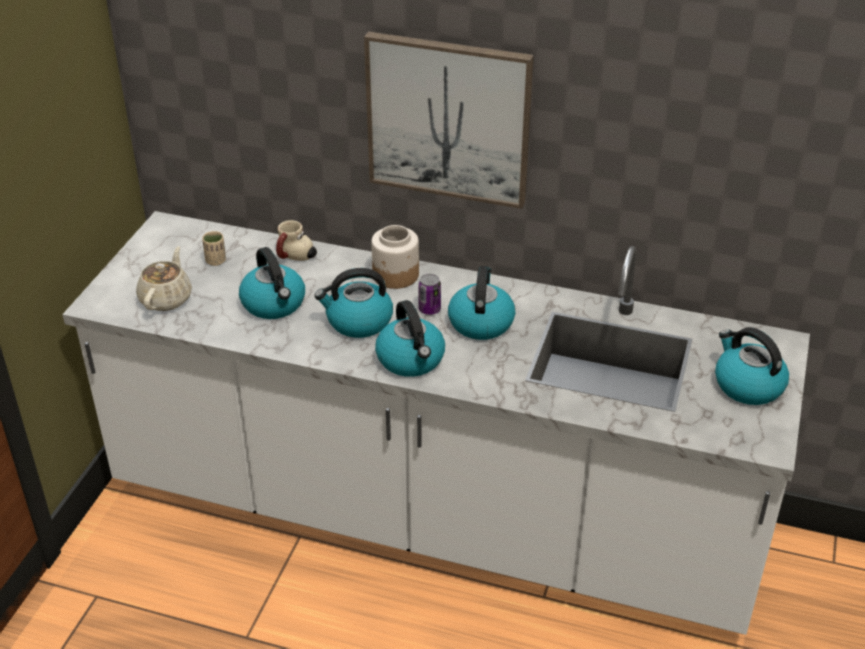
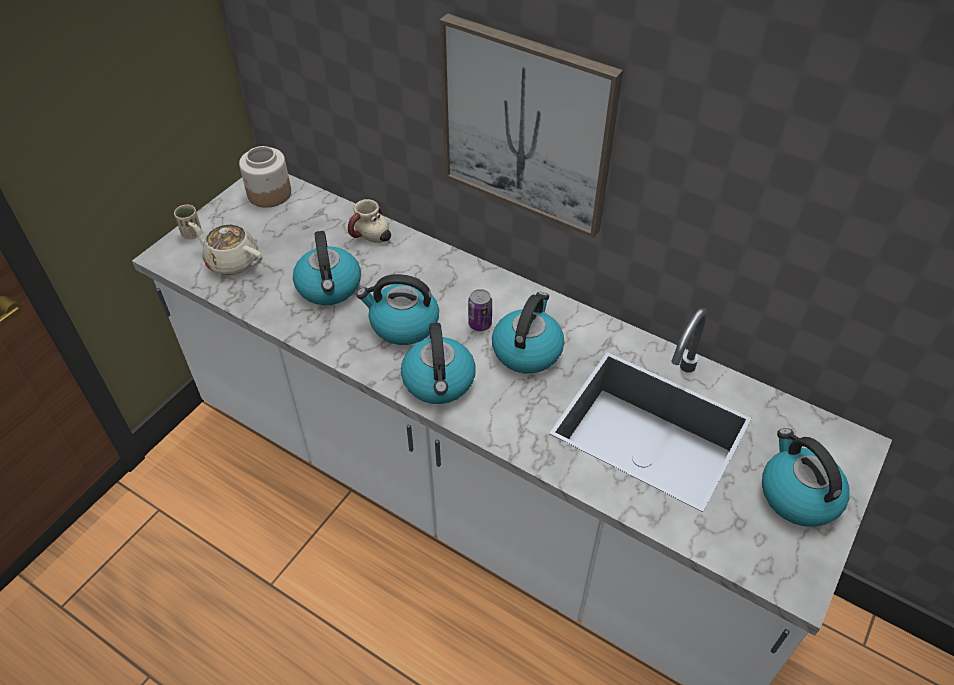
camera: 15 degrees right, 10 degrees up
beige teapot [136,246,192,311] -> beige teapot turned 90 degrees counterclockwise [189,222,262,275]
beige cup [202,231,226,266] -> beige cup moved to [174,205,202,239]
jar [371,225,419,289] -> jar moved to [239,146,291,208]

